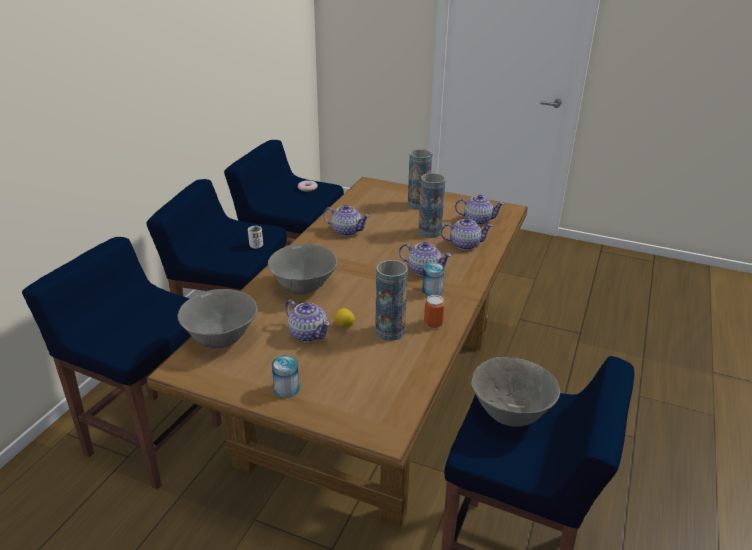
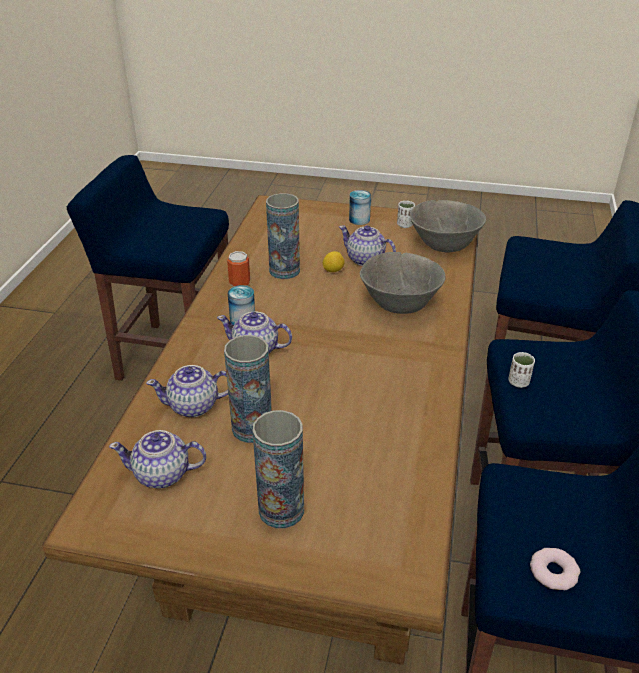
camera: 170 degrees right, 5 degrees up
teapot [323,205,370,236] -> none
grey bowl [471,357,560,427] -> none
none -> white cup [397,201,415,228]

